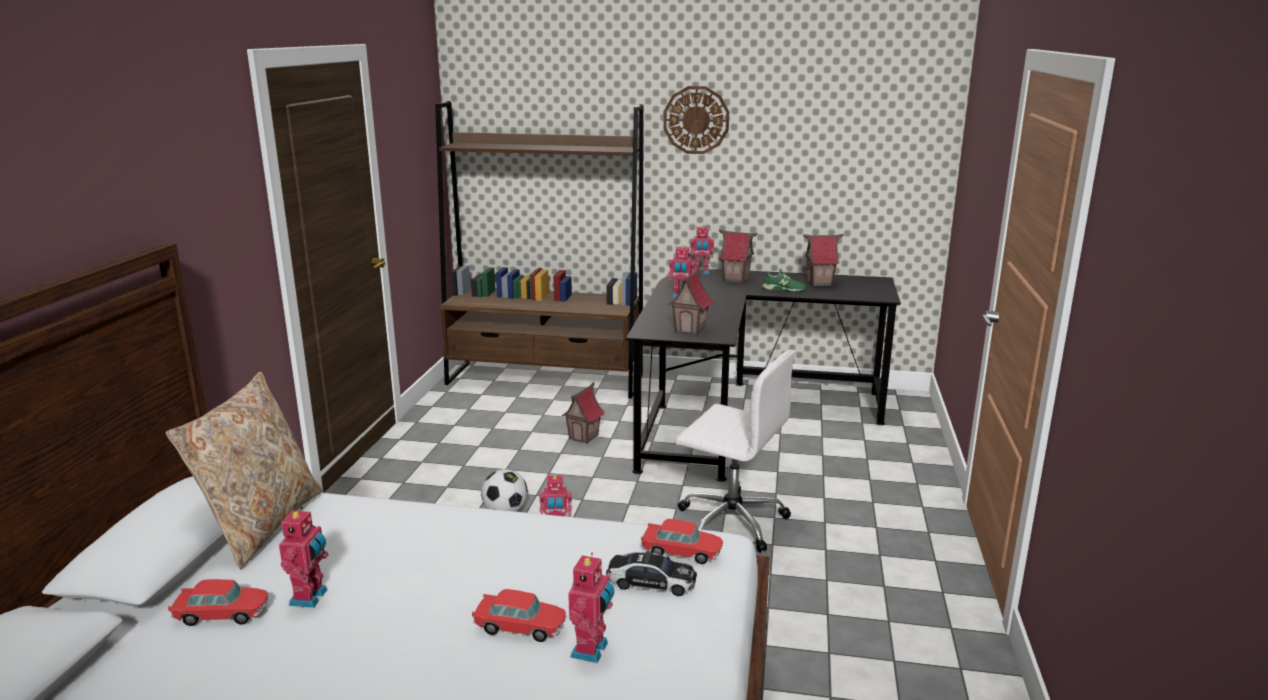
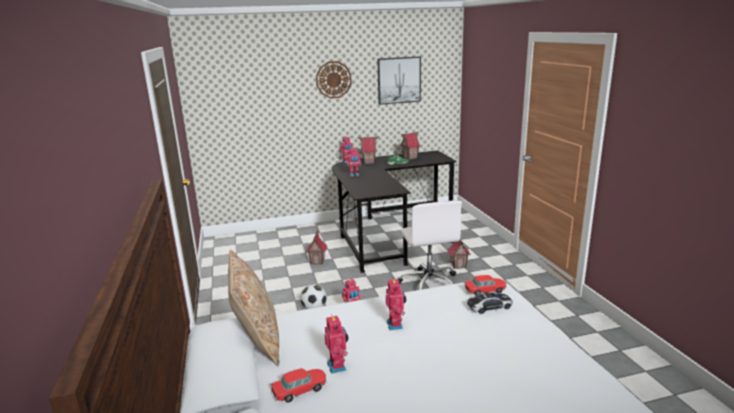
camera: 25 degrees left, 0 degrees up
brown bookcase [435,101,644,399] -> none
toy car [472,589,566,642] -> none
toy robot [568,553,614,663] -> toy robot moved to [386,278,406,330]
toy house [668,268,714,336] -> toy house moved to [447,239,471,269]
white office chair [676,350,795,553] -> white office chair turned 75 degrees clockwise [398,200,462,290]
none -> picture [377,56,421,105]

